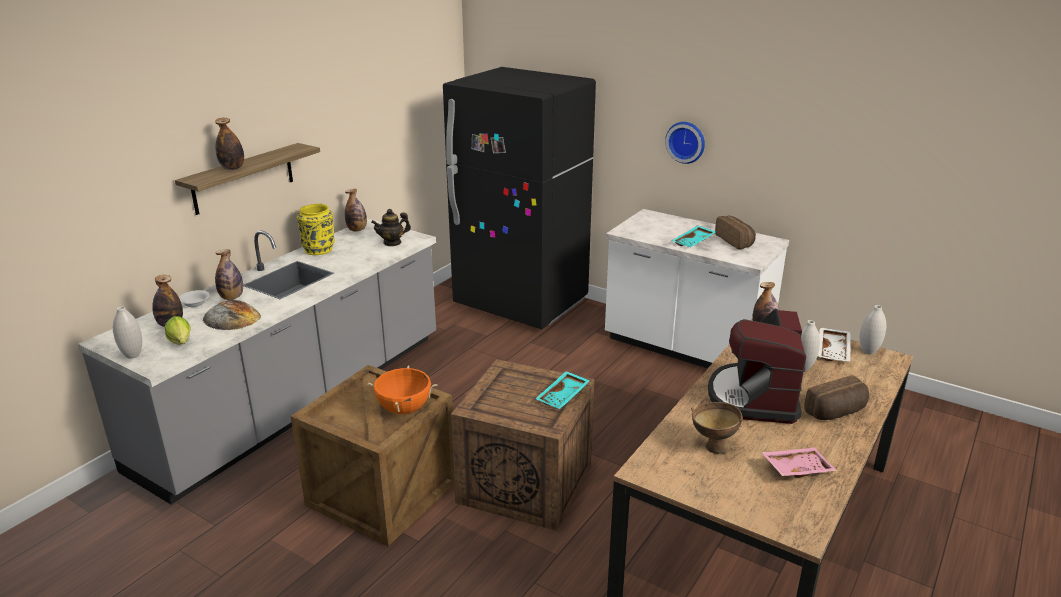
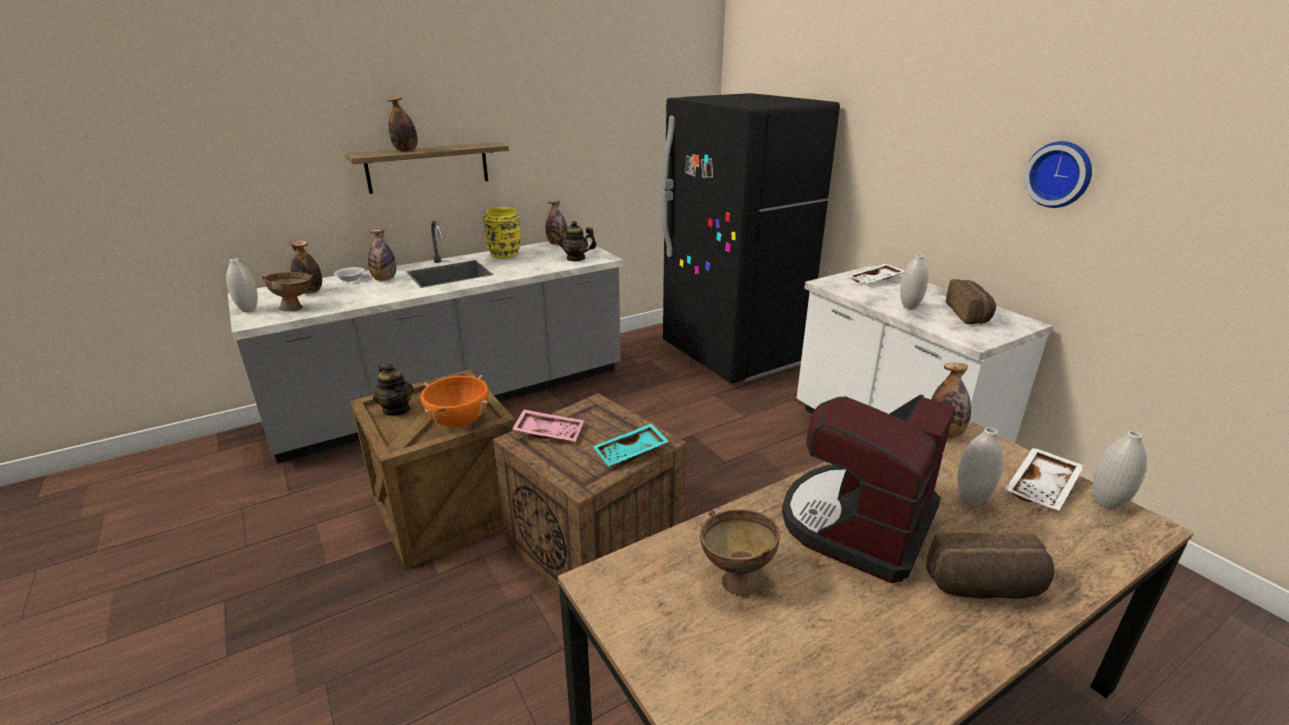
camera: 25 degrees right, 0 degrees up
lettuce [165,316,191,345] -> brown bowl [262,272,313,311]
bread [203,300,261,330] -> none
wall clock [665,122,705,164] -> wall clock moved to [1024,141,1092,208]
turquoise tray [672,226,716,247] -> white vase [900,254,929,309]
pink tray [761,447,837,478] -> pink tray moved to [512,409,584,442]
none -> teapot [373,363,414,415]
none -> white tray [848,263,905,284]

